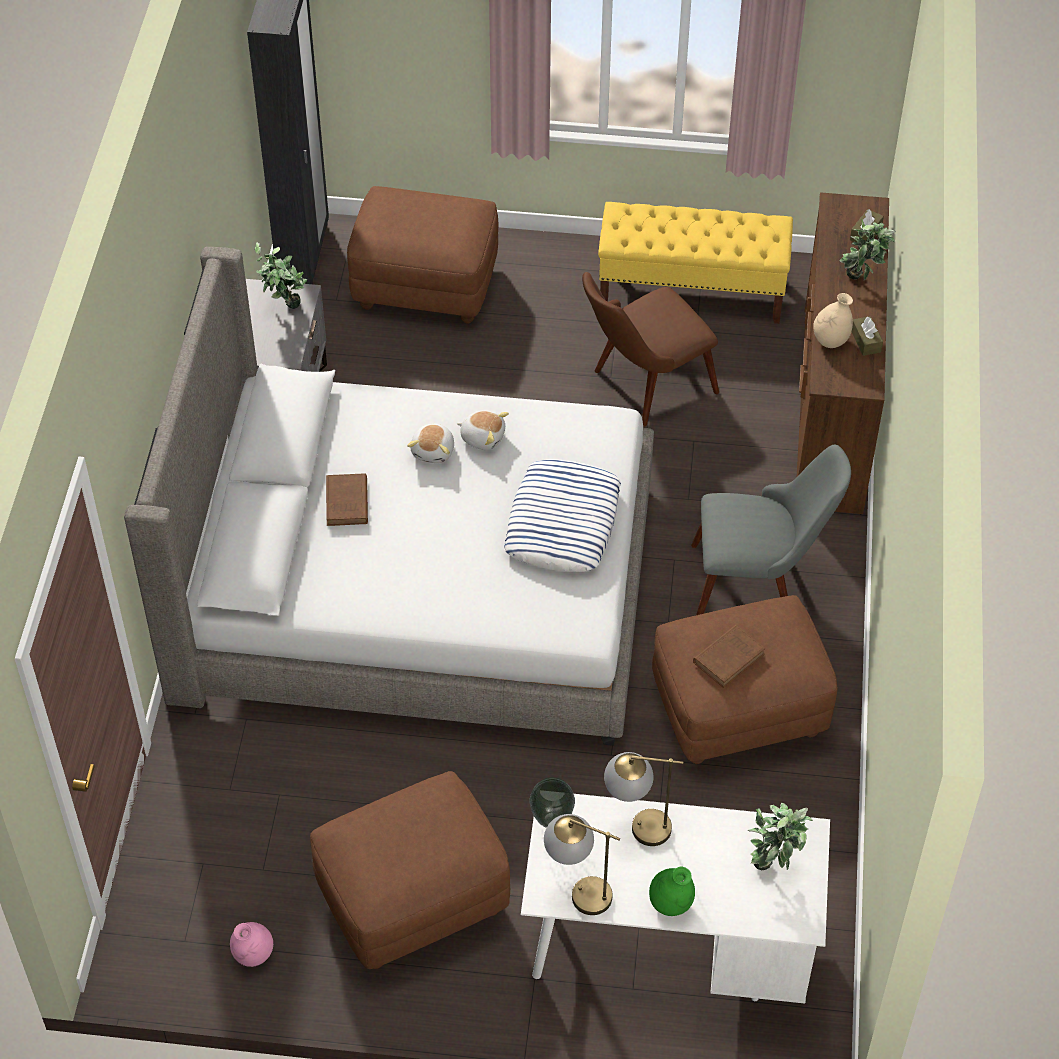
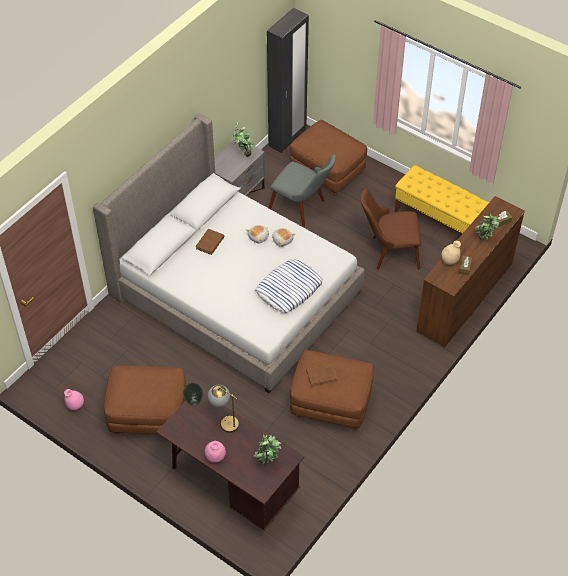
camera: 30 degrees right, 0 degrees up
white desk [521,794,830,1004] -> brown desk [156,392,304,530]
table lamp [544,814,620,915] -> none
green vase [649,866,695,916] -> pink vase [205,441,226,463]
grey chair [691,444,851,615] -> grey chair moved to [269,154,336,227]

